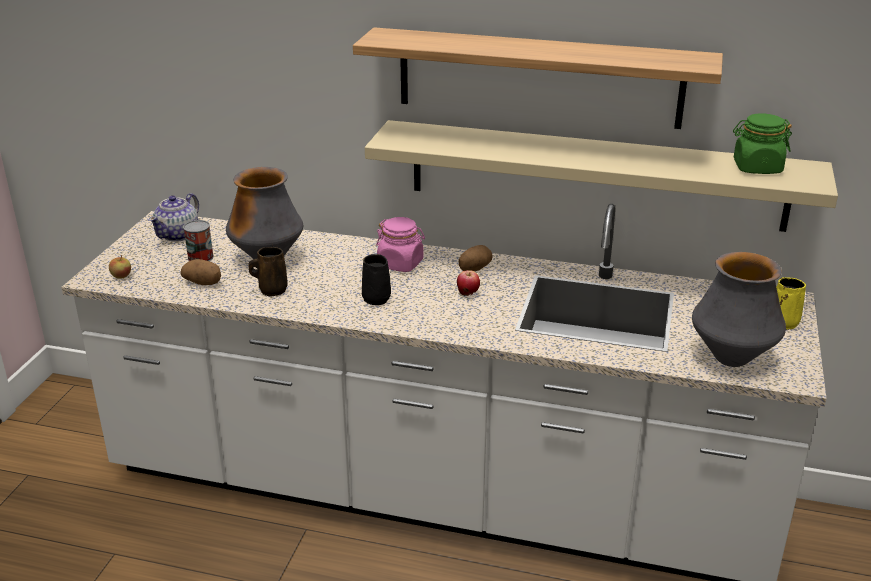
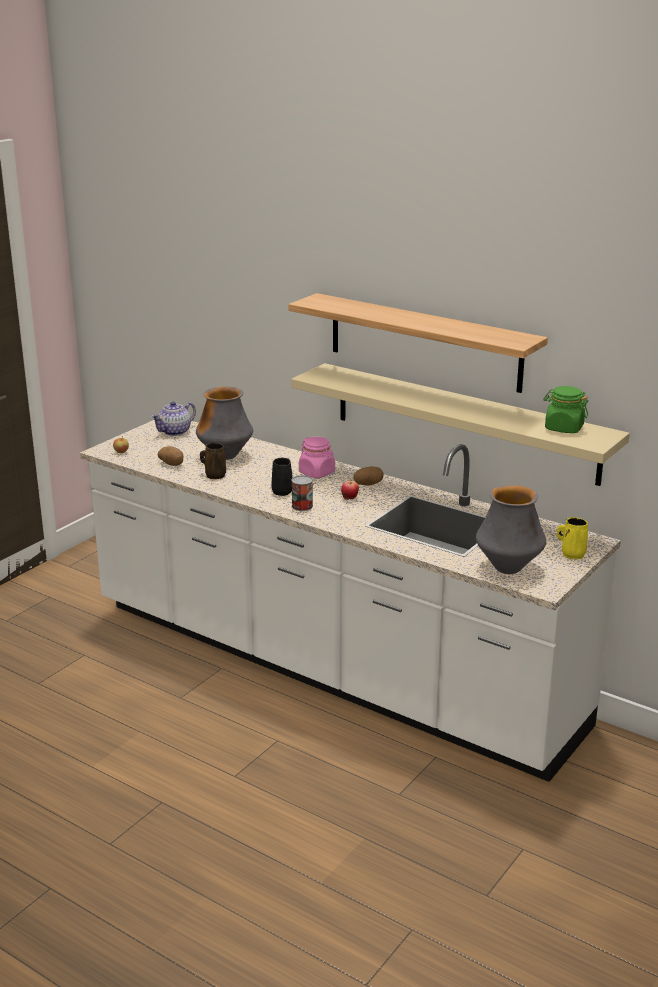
camera: 20 degrees right, 5 degrees down
can [183,220,214,261] -> can moved to [291,475,313,511]

